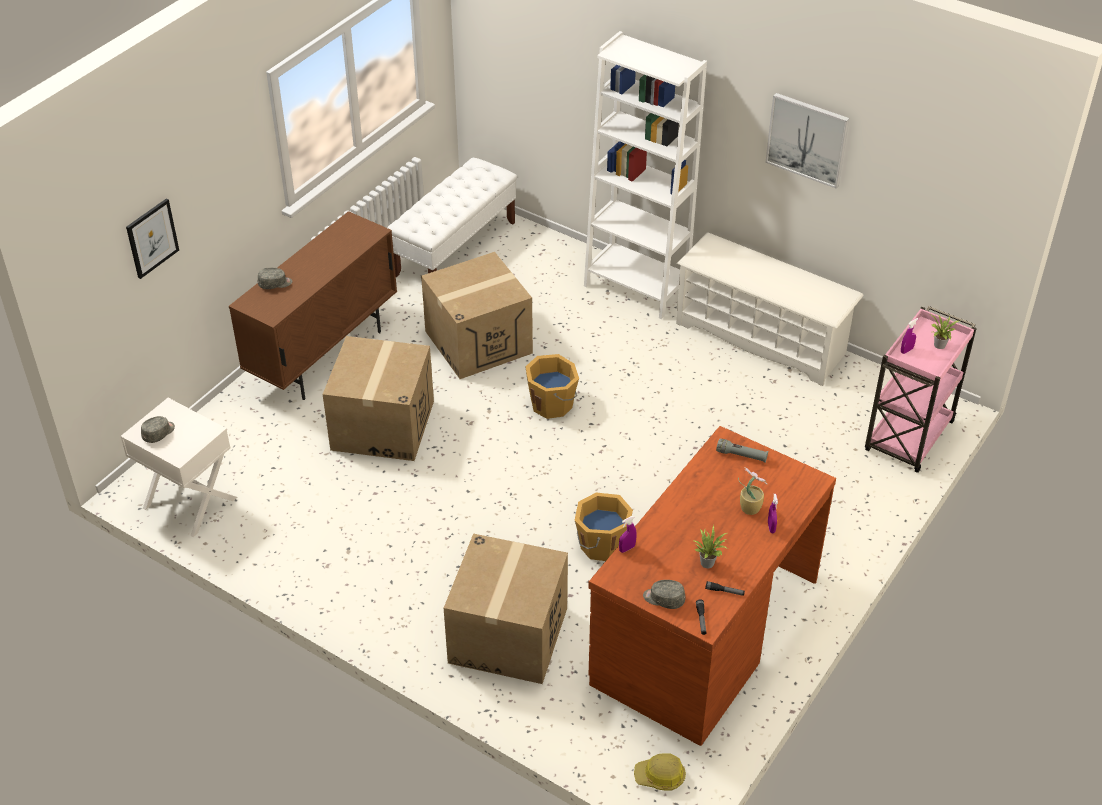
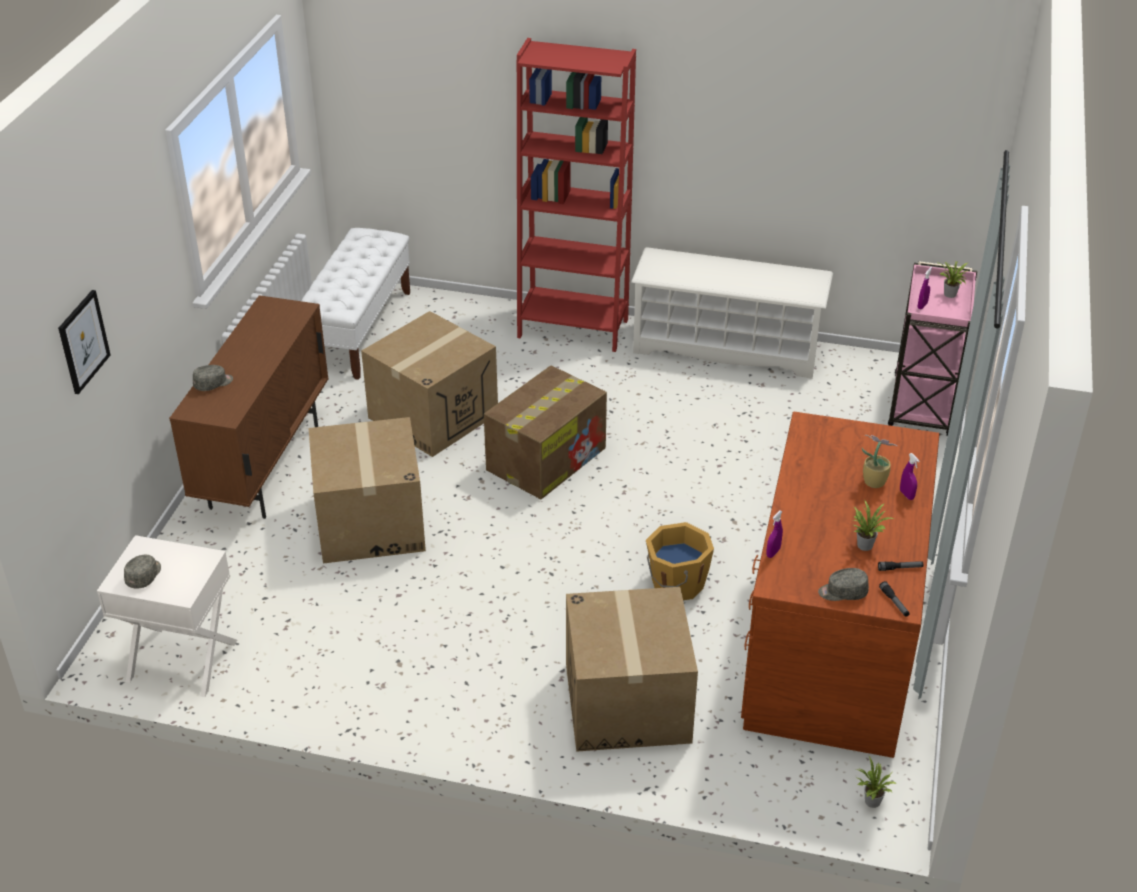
camera: 20 degrees left, 5 degrees down
orange bucket [525,354,579,419] -> cardboard box [484,365,607,499]
white bookcase [584,31,707,319] -> red bookcase [517,38,636,352]
hard hat [634,753,686,791] -> potted plant [855,756,897,808]
grey flashlight [716,439,768,462] -> none
picture [765,93,849,188] -> none

